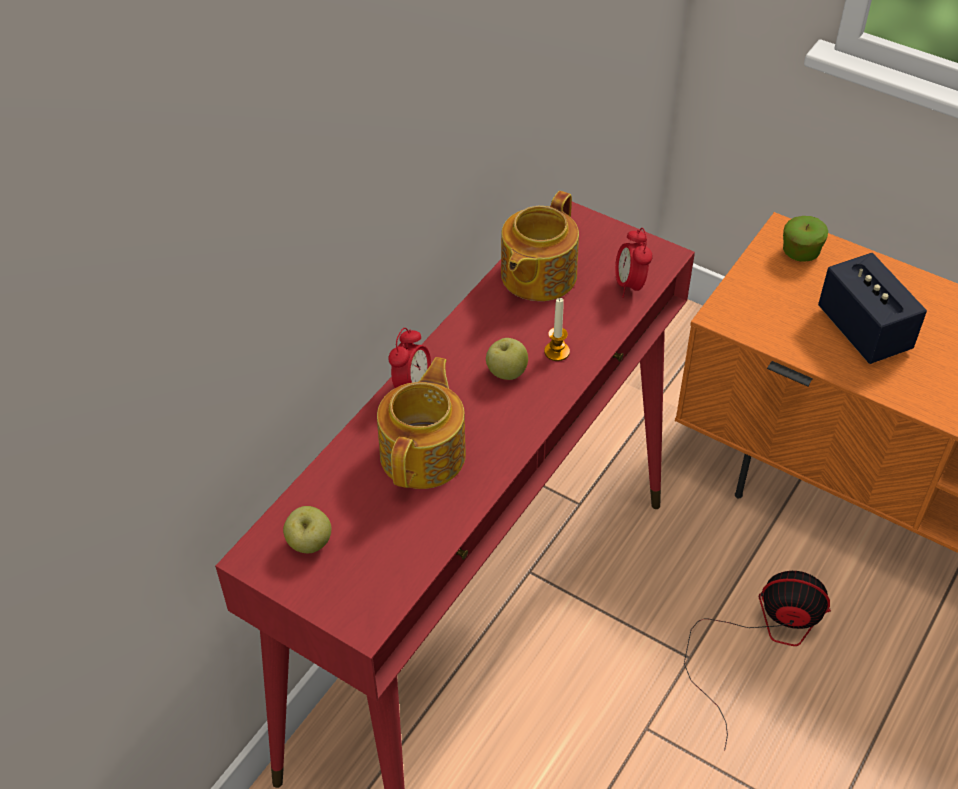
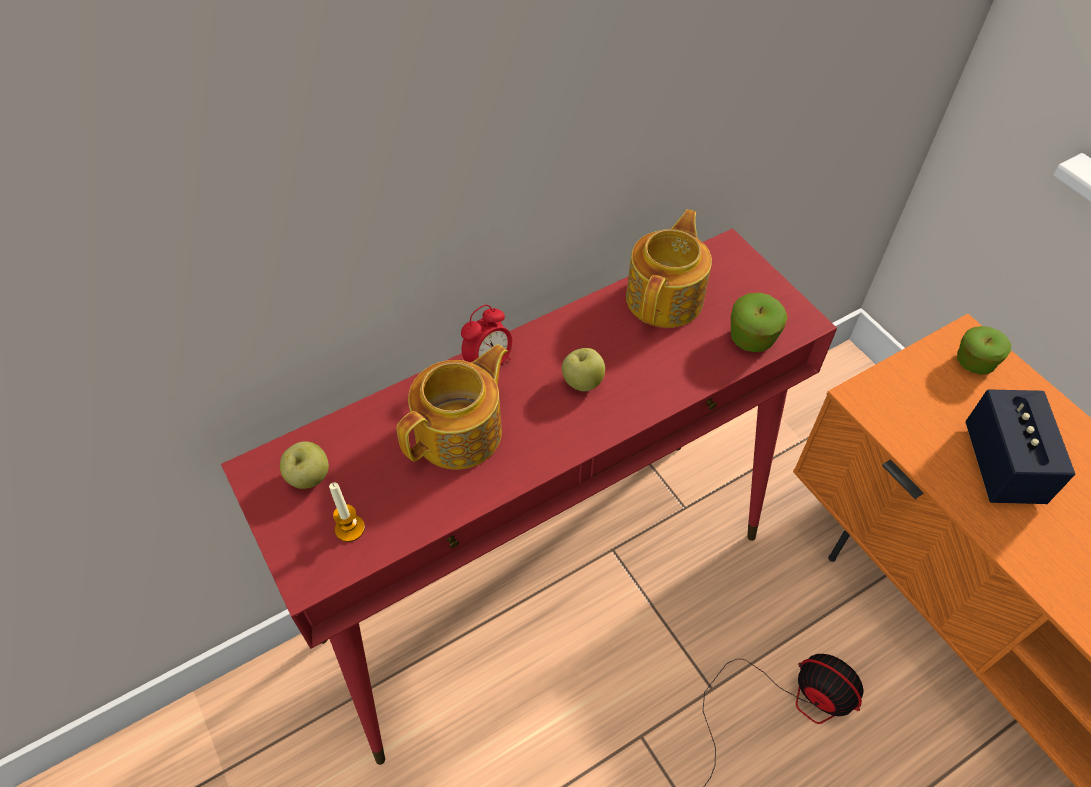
camera: 25 degrees right, 5 degrees up
teapot [501,191,579,301] -> teapot turned 150 degrees clockwise [626,209,712,328]
candle [544,298,570,361] -> candle moved to [329,483,365,542]
alarm clock [615,228,653,298] -> apple [731,293,788,352]

